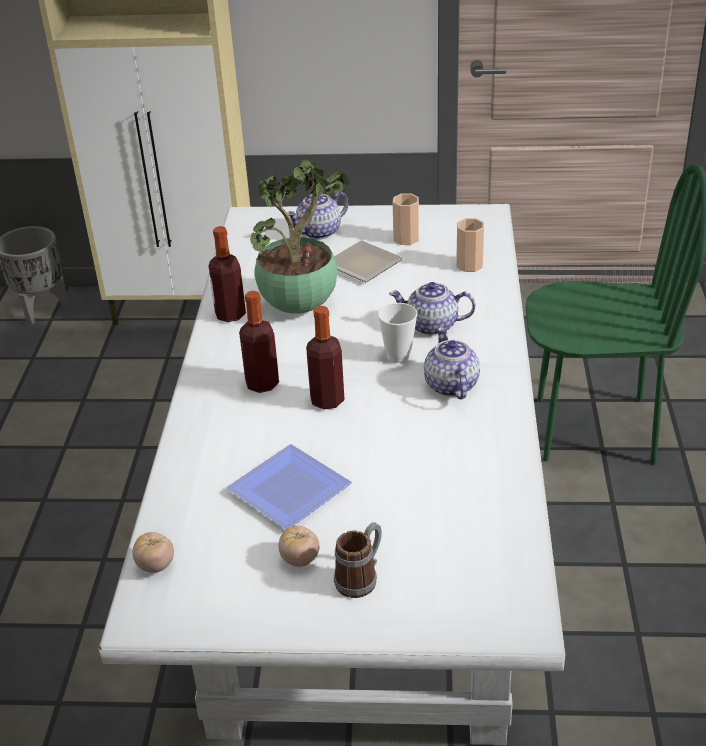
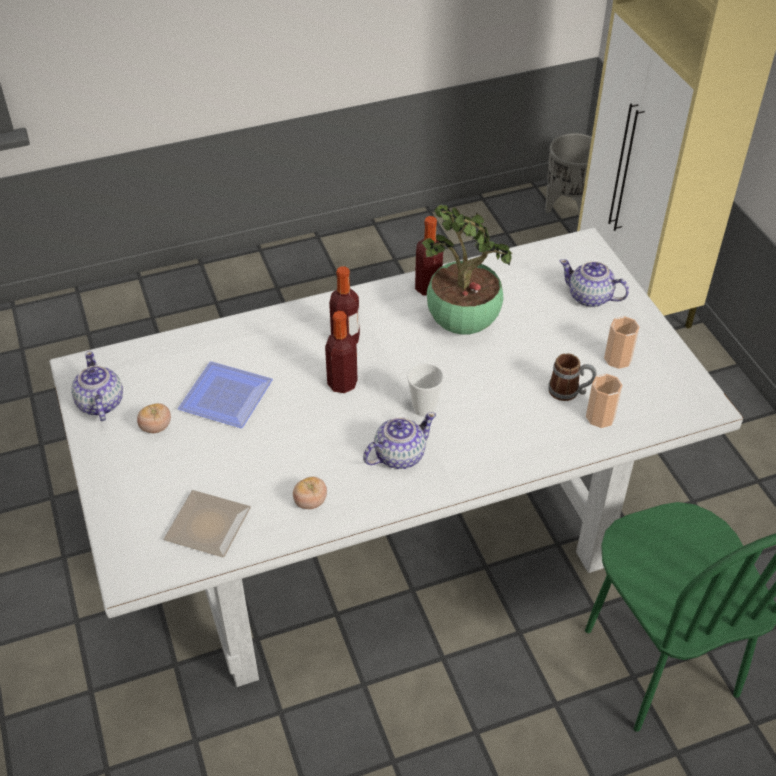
camera: 65 degrees right, 10 degrees up
tomato [132,532,174,573] -> tomato moved to [293,477,327,509]
plate [334,240,404,282] -> plate moved to [163,490,251,557]
mug [334,522,382,598] -> mug moved to [548,353,596,401]
teapot [389,282,475,335] -> teapot moved to [71,351,123,421]

